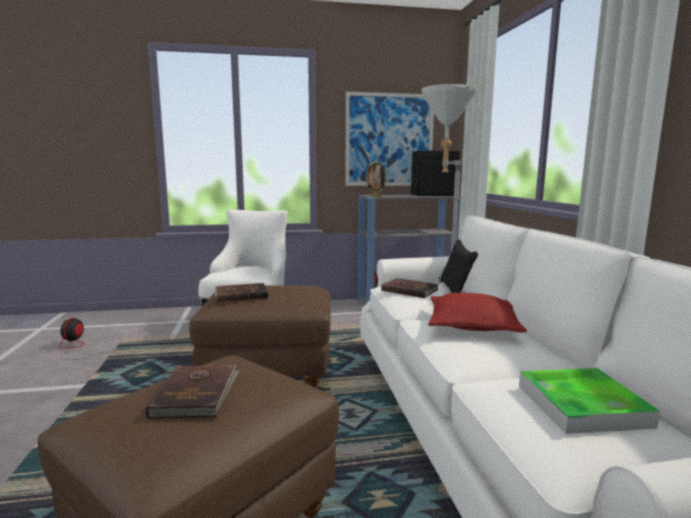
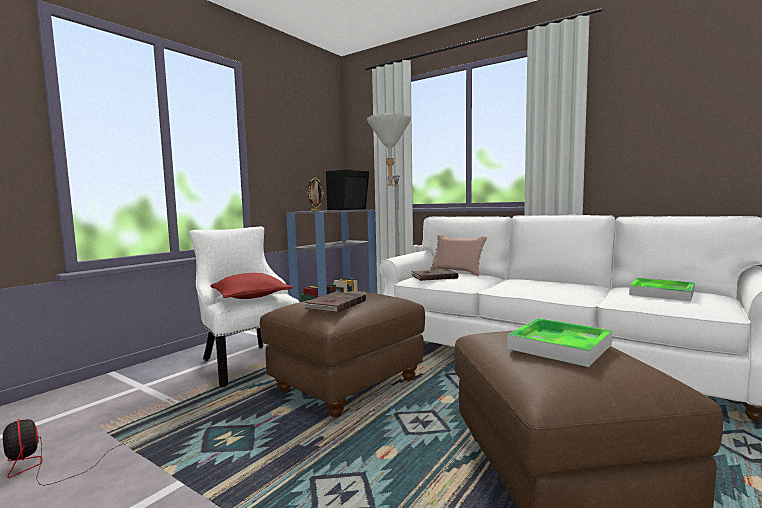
camera: 45 degrees left, 5 degrees down
brown book [146,365,239,419] -> tray [507,318,612,367]
picture [345,92,434,186] -> none
red pillow [428,293,527,332] -> red pillow moved to [211,273,293,299]
black pillow [439,239,478,293] -> beige pillow [430,235,487,276]

